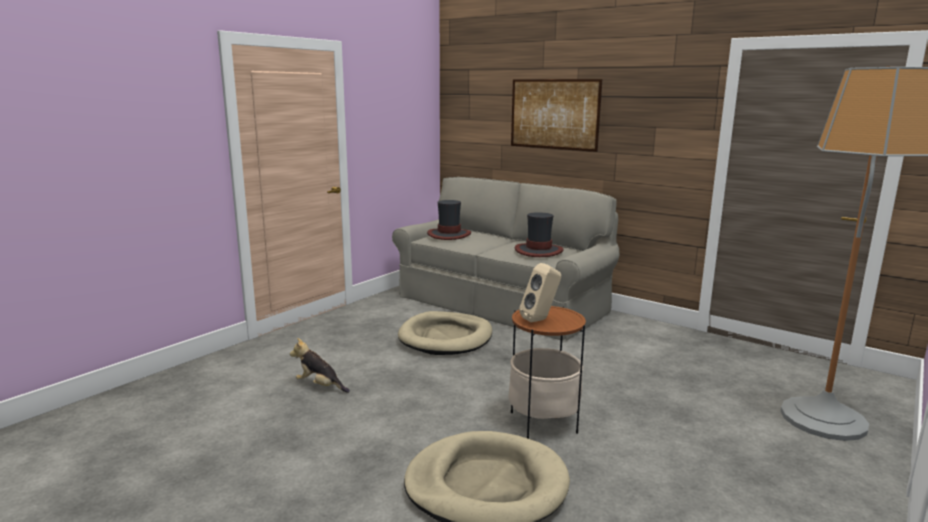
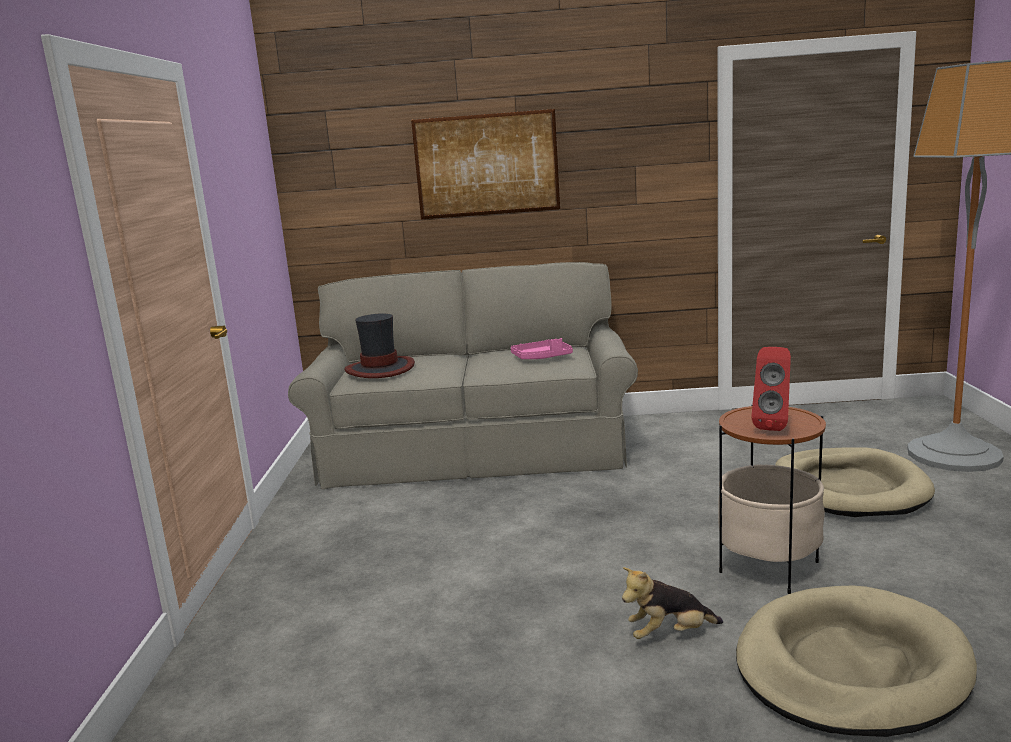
camera: 35 degrees left, 0 degrees up
plush toy [290,338,350,393] -> plush toy moved to [622,567,723,639]
beige dog bed [398,311,492,355] -> beige dog bed moved to [775,447,935,517]
hat [514,212,564,257] -> pink tray [511,338,573,359]
beige speaker [519,263,561,322] -> red speaker [752,347,791,431]

